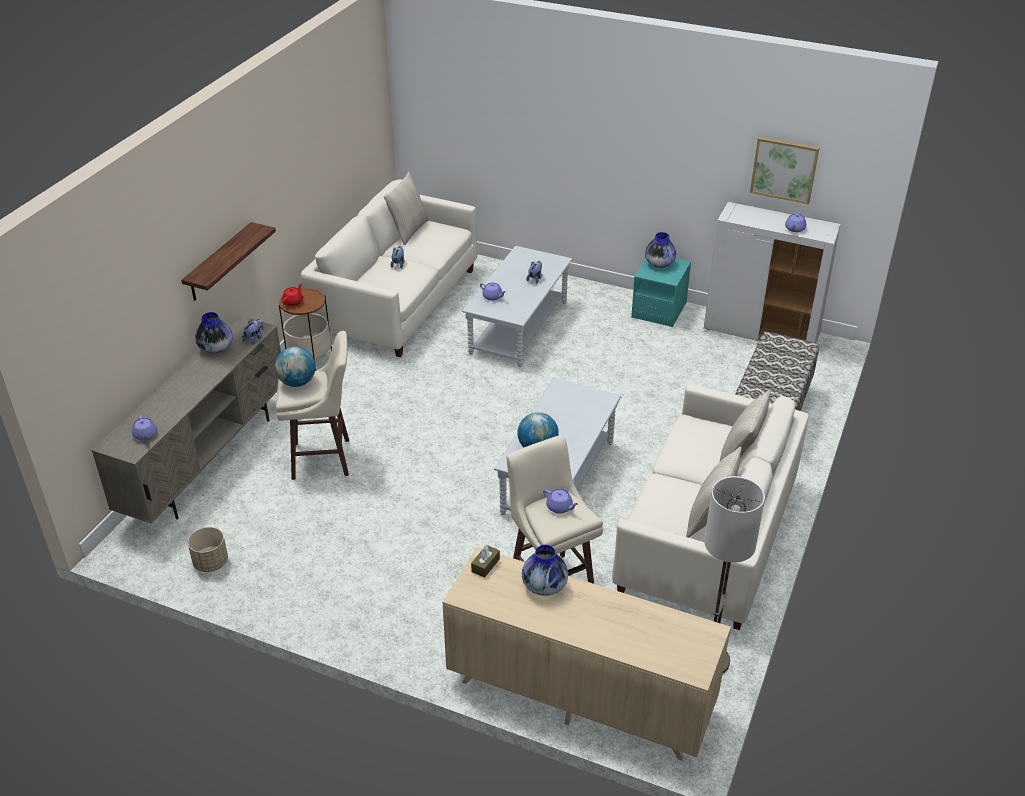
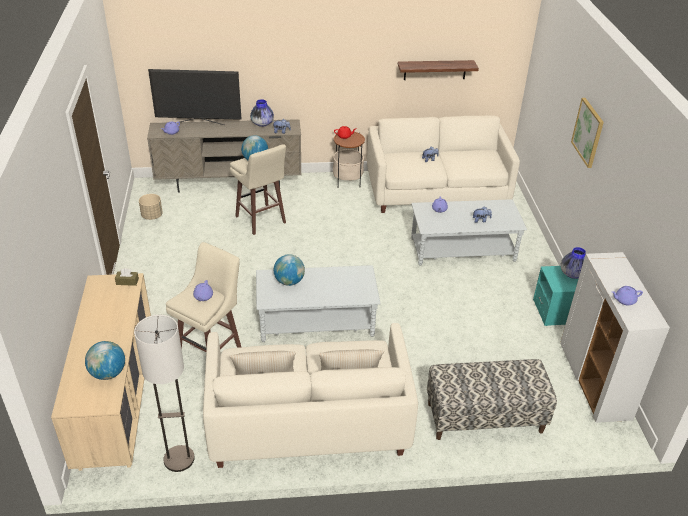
camera: 60 degrees right, 0 degrees up
shelf [181,222,276,301] -> shelf moved to [398,60,479,80]
beige pillow [384,172,429,245] -> none
vase [522,545,568,596] -> none
picture [750,137,819,204] -> picture moved to [571,98,604,168]
none -> globe [85,341,125,380]
none -> television [148,69,242,125]

